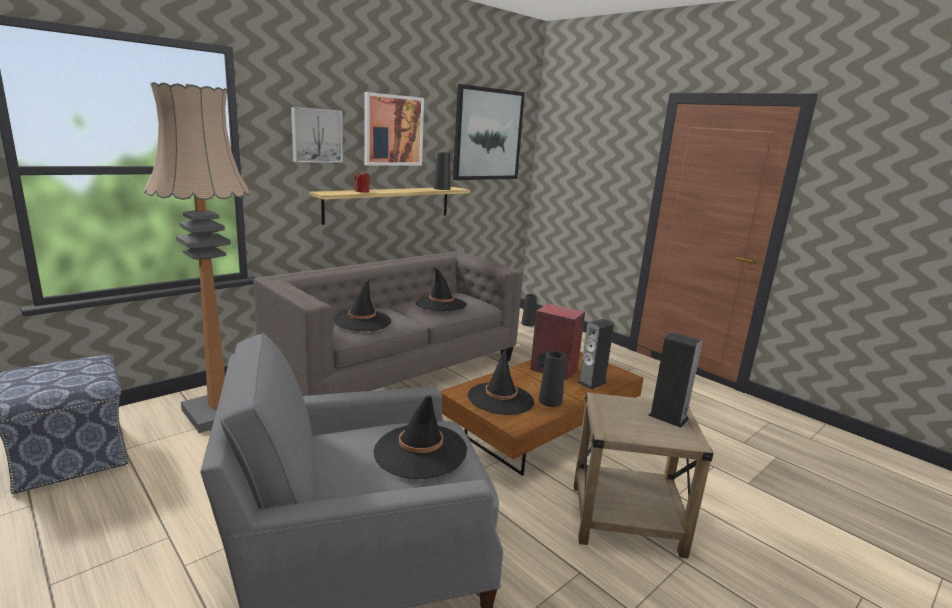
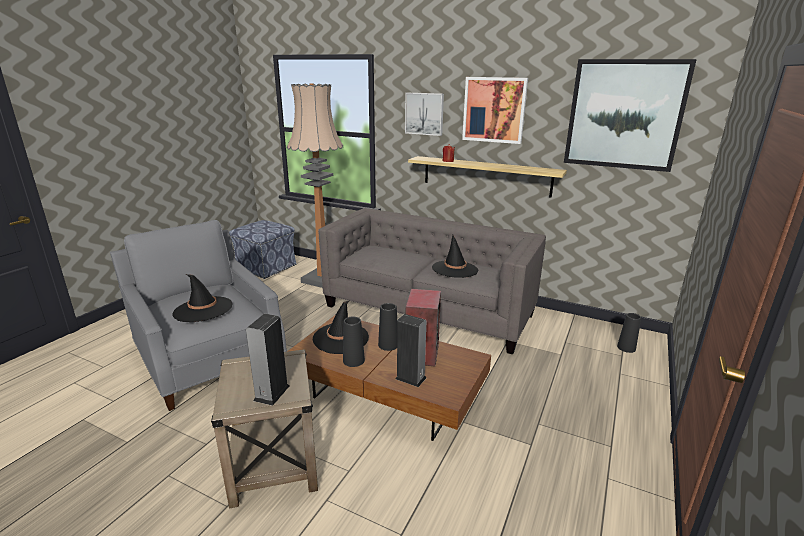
camera: 70 degrees right, 5 degrees up
black hat [334,278,391,331] -> none
black vase [434,152,450,190] -> black vase moved to [378,303,397,351]

